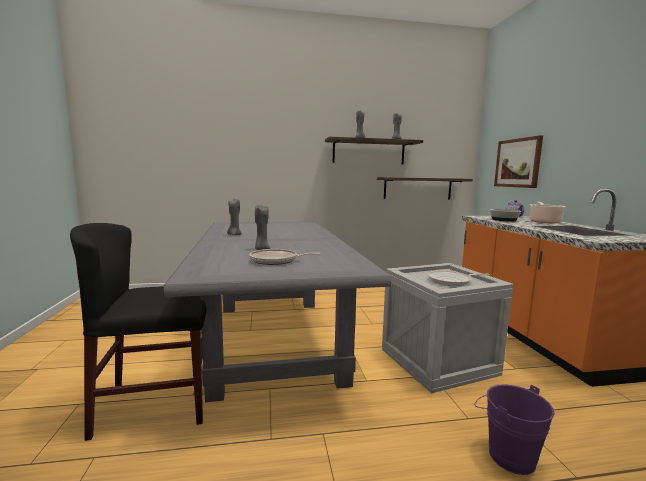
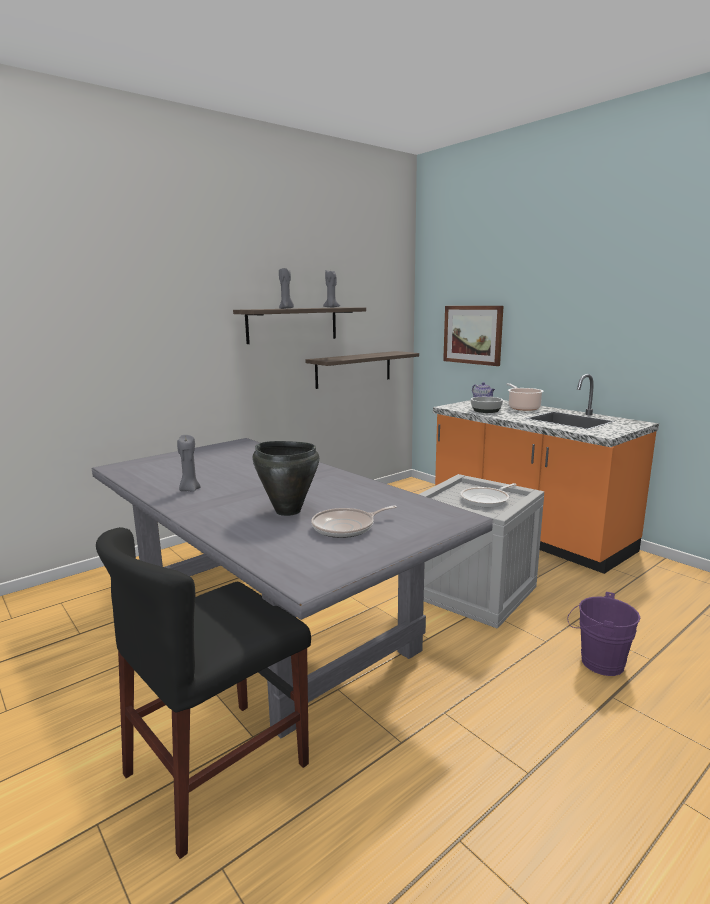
camera: 30 degrees left, 5 degrees up
grey candle [255,205,270,250] -> black cooking pot [253,441,319,516]

